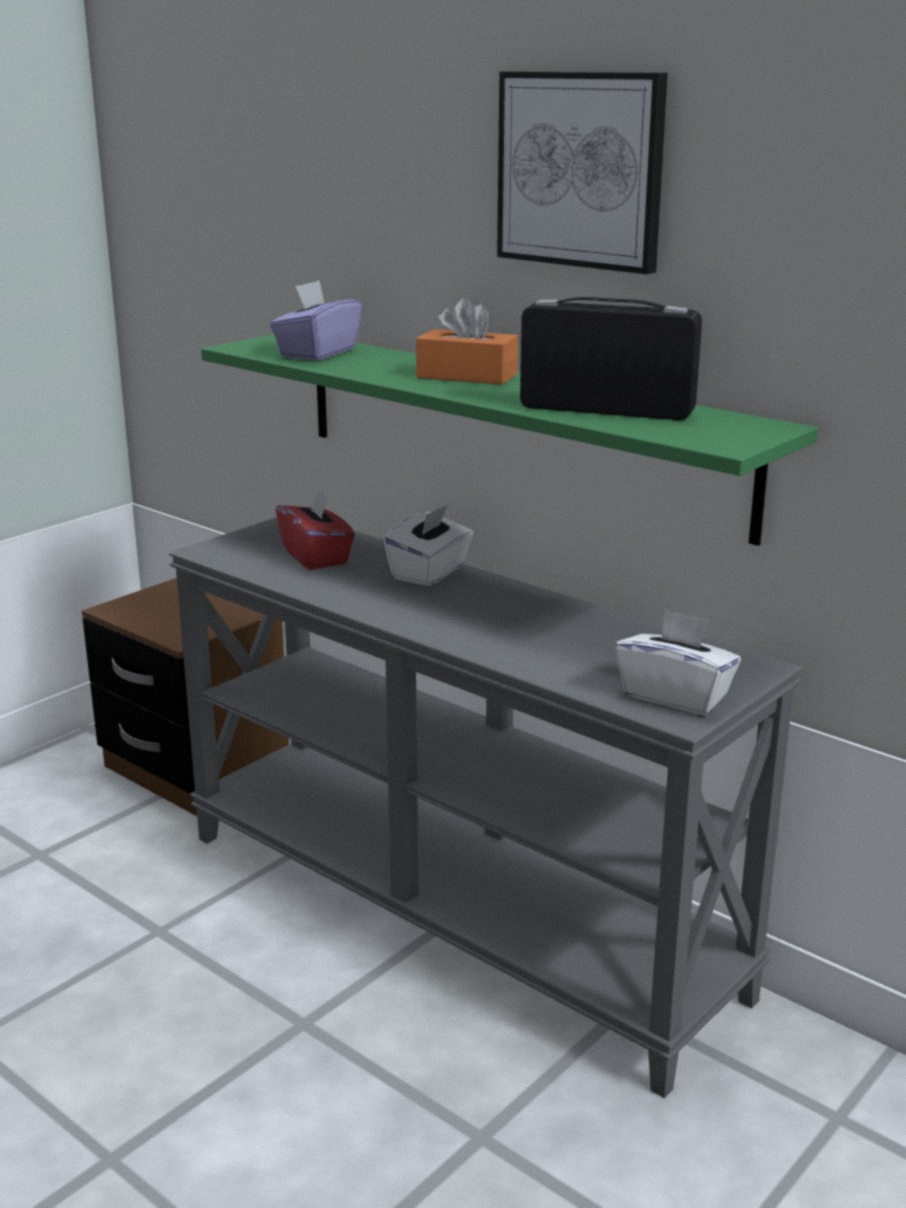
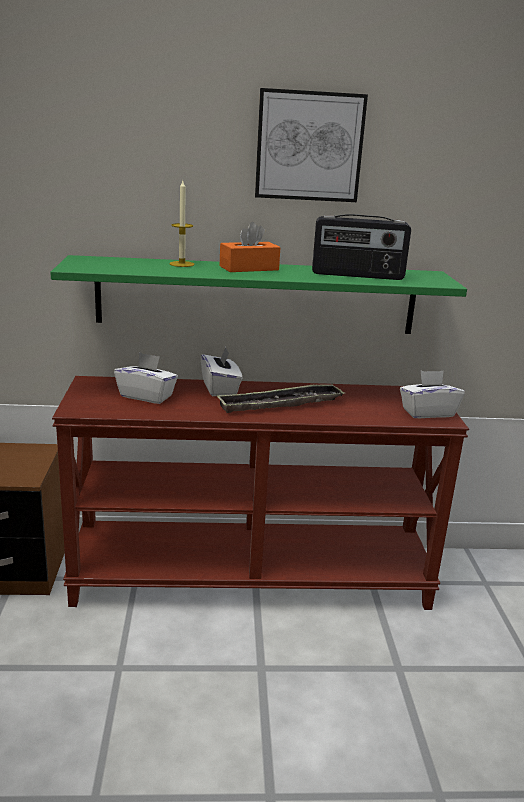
camera: 45 degrees left, 0 degrees up
grey console table [169,517,803,1098] -> brown console table [52,376,469,610]
purple tissue box [270,280,362,361] -> none
red tissue box [276,487,355,570] -> white tissue box [114,352,178,404]
radio [520,297,702,420] -> radio turned 150 degrees counterclockwise [312,214,411,280]
none -> candle [169,181,195,267]
none -> tray [216,384,345,413]

